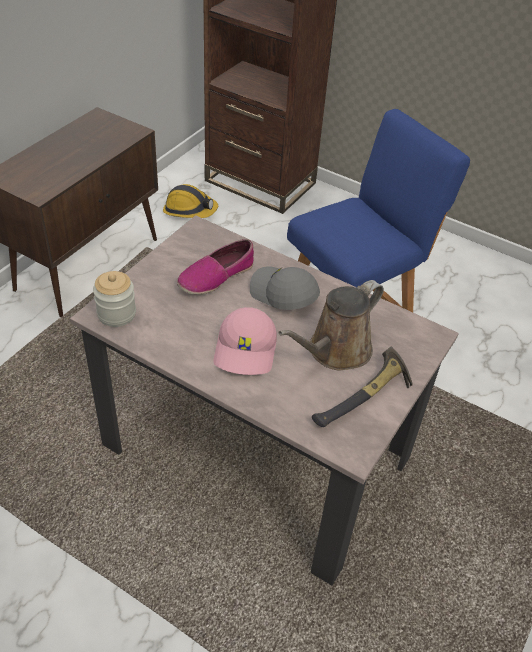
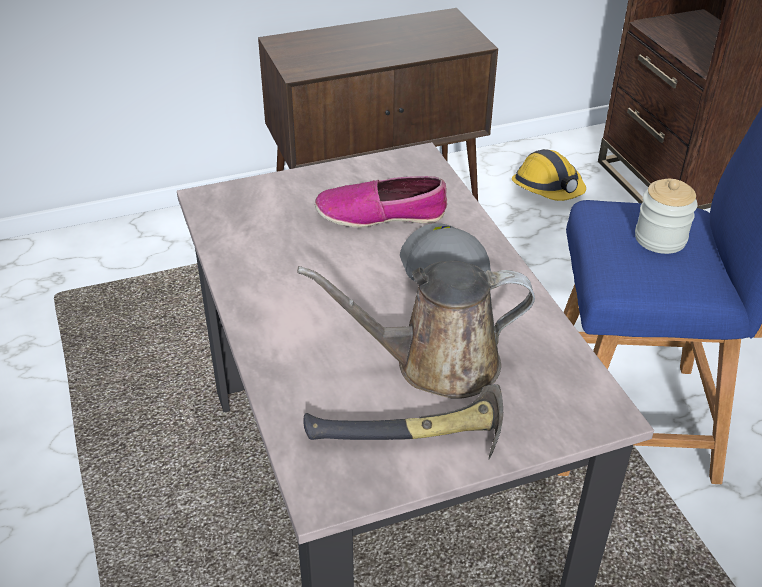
camera: 40 degrees right, 5 degrees down
jar [93,271,136,327] -> jar moved to [635,179,698,254]
pink cap [214,307,277,375] -> none

